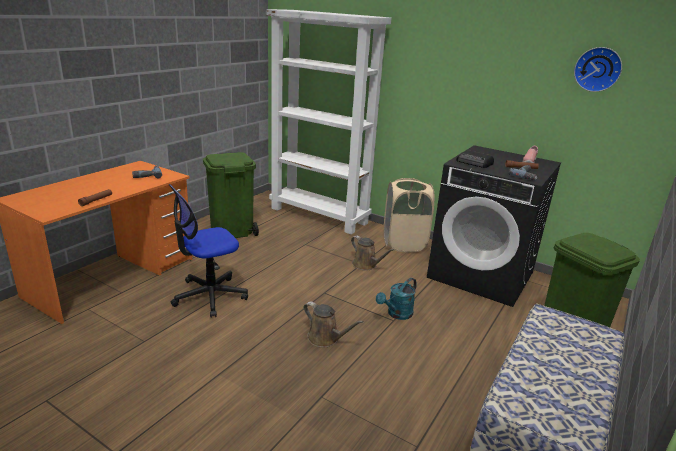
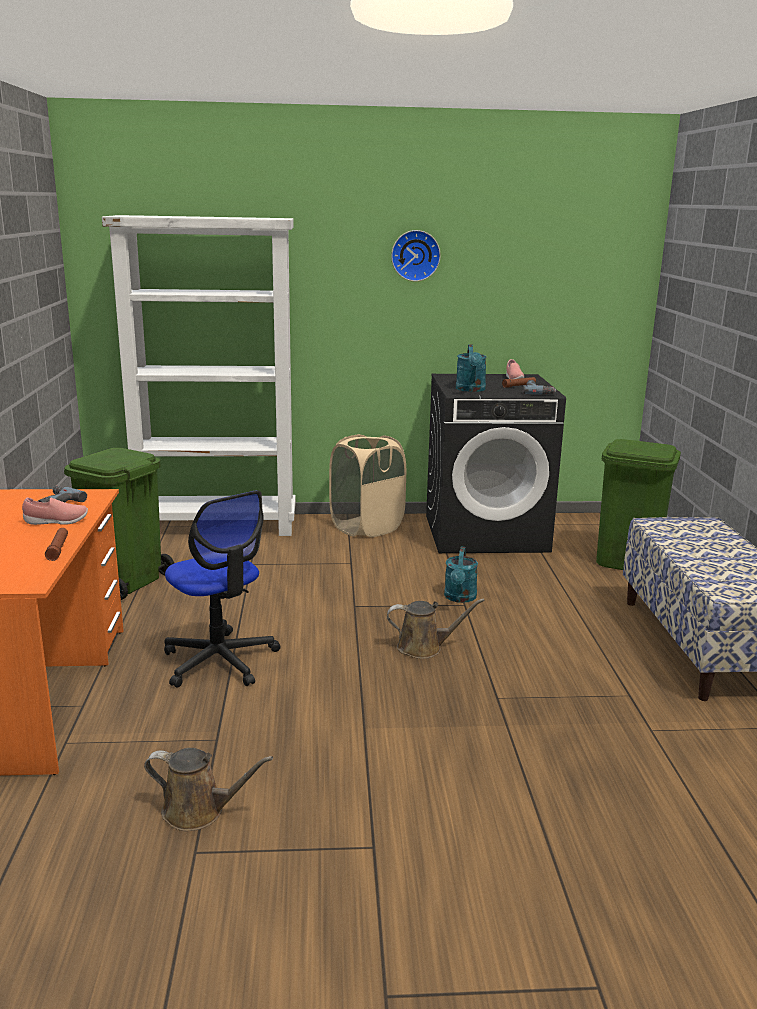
camera: 35 degrees left, 5 degrees down
office chair [169,184,248,318] -> office chair turned 60 degrees counterclockwise [164,490,281,688]
brown watering can [351,236,395,270] -> brown watering can moved to [144,748,273,831]
radio [456,150,494,168] -> turquoise watering can [456,344,487,392]
wall clock [574,47,622,92] -> wall clock moved to [391,230,441,282]
none -> pink shoe [22,497,88,525]

